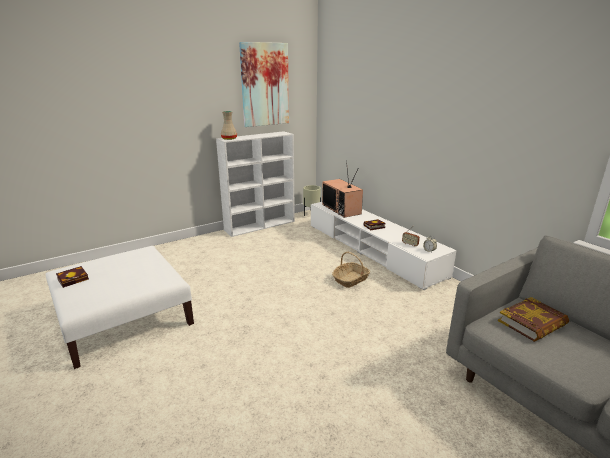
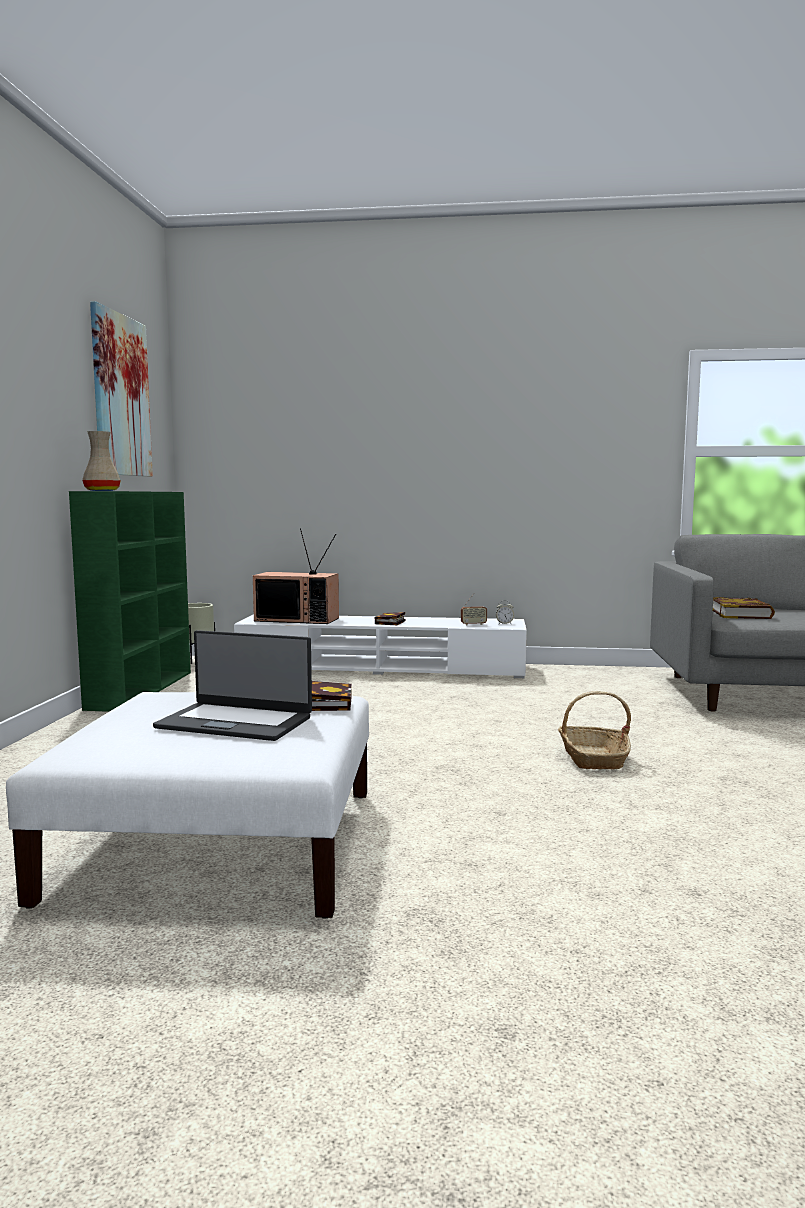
camera: 50 degrees left, 15 degrees down
book [56,266,89,288] -> book moved to [312,681,352,711]
white bookcase [216,131,295,237] -> green bookcase [69,491,191,712]
basket [332,252,370,288] -> basket moved to [558,691,631,769]
none -> laptop [153,630,312,741]

